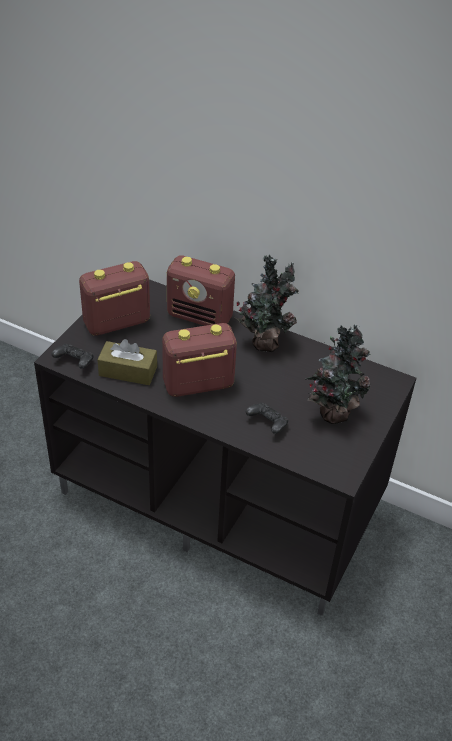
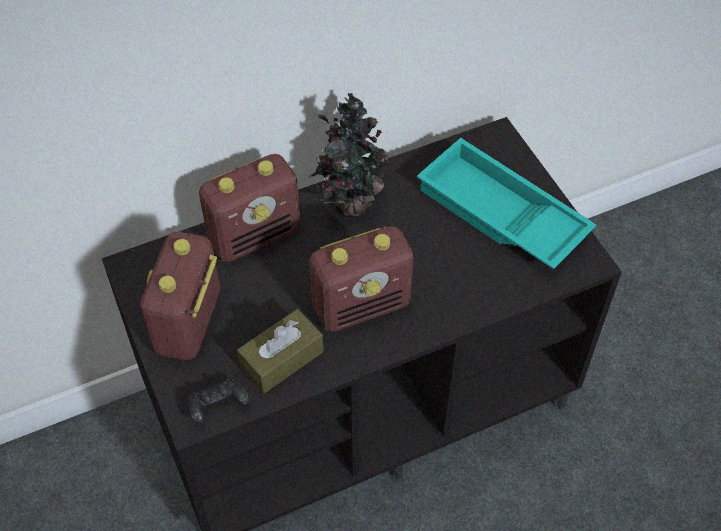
camera: 50 degrees left, 10 degrees up
radio [162,323,237,397] -> radio turned 135 degrees counterclockwise [310,226,414,332]
black game controller [246,402,288,434] -> none
potted plant [306,325,371,424] -> turquoise tray [417,138,596,269]

